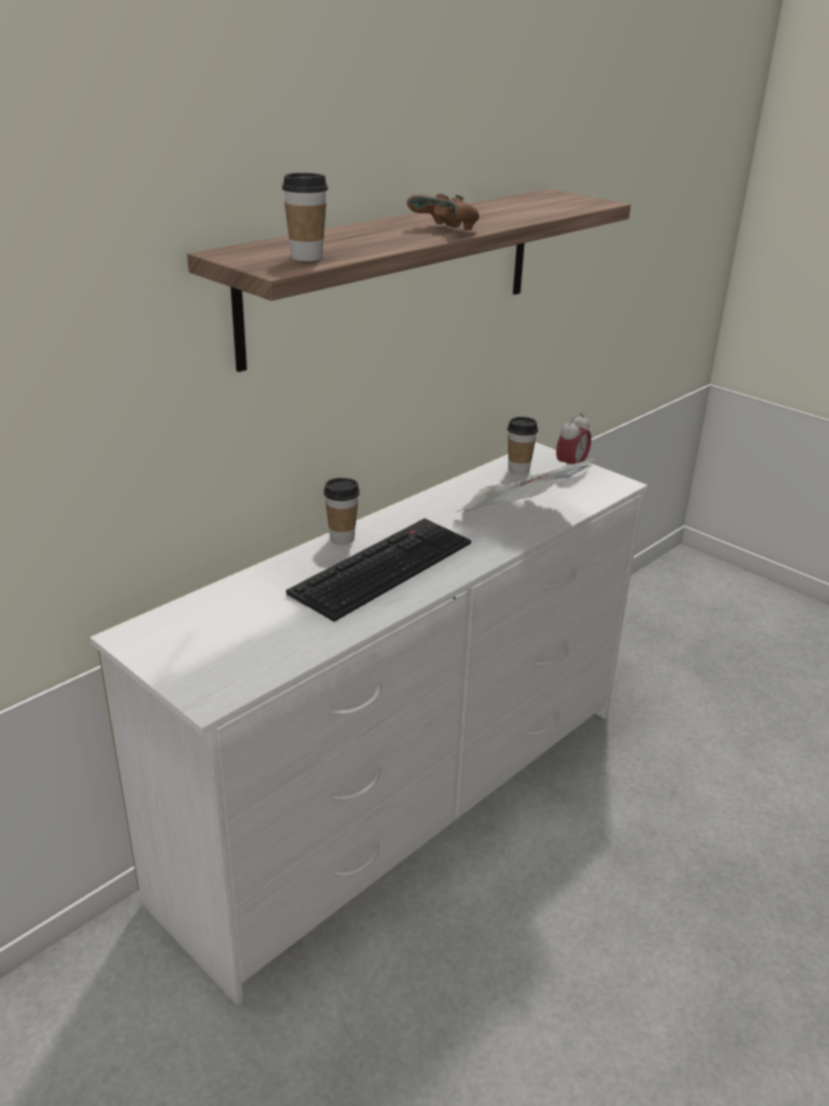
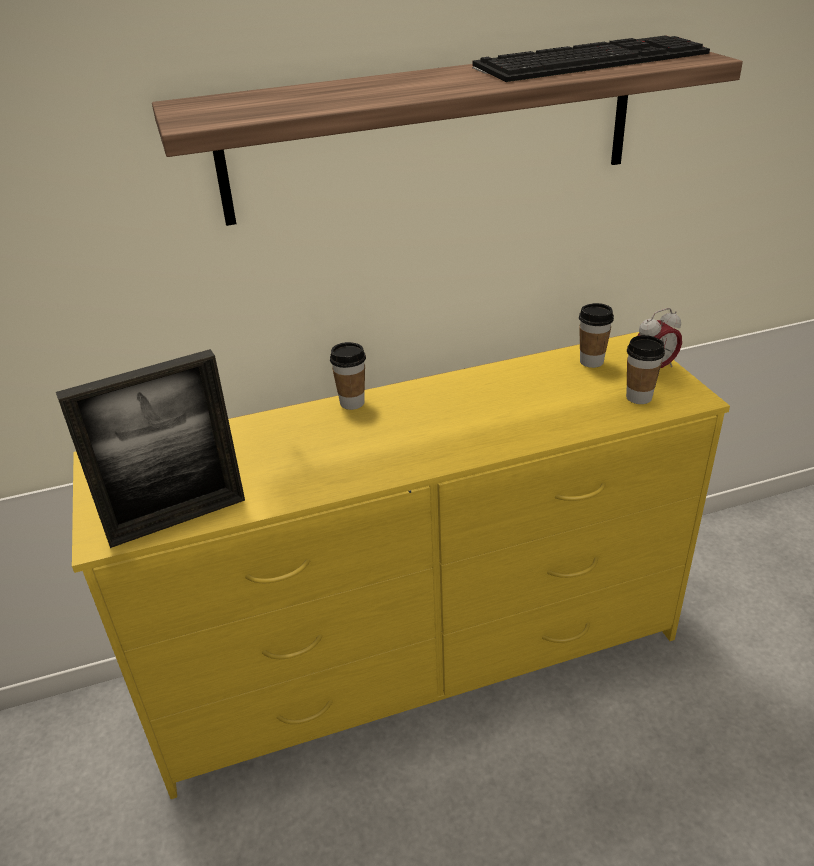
camera: 30 degrees right, 5 degrees up
white dresser [90,442,648,1006] -> yellow dresser [72,332,730,799]
cup [282,173,328,261] -> cup moved to [626,335,665,404]
keyboard [286,518,471,622] -> keyboard moved to [472,35,710,82]
brown game controller [407,194,480,230] -> none
newspaper [456,459,593,512] -> none
none -> picture frame [56,349,245,548]

